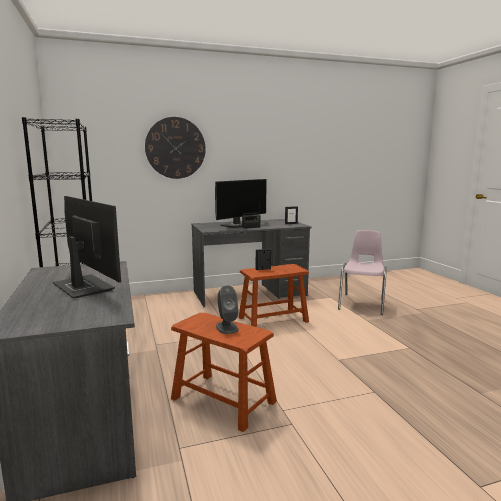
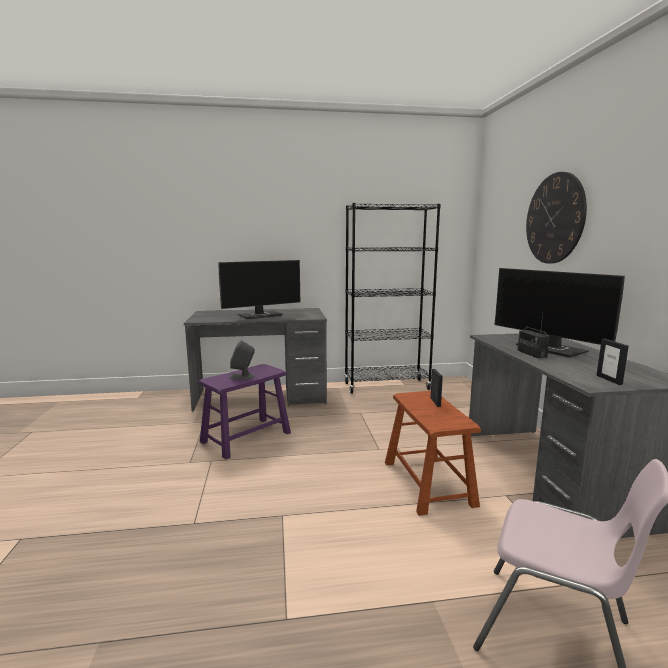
camera: 100 degrees right, 0 degrees up
brown stool [171,313,277,432] -> purple stool [198,364,291,459]

